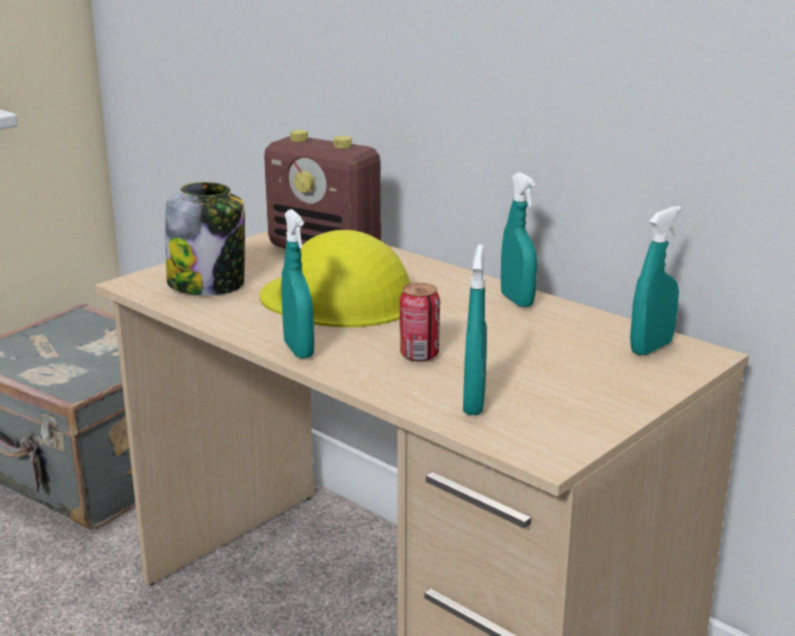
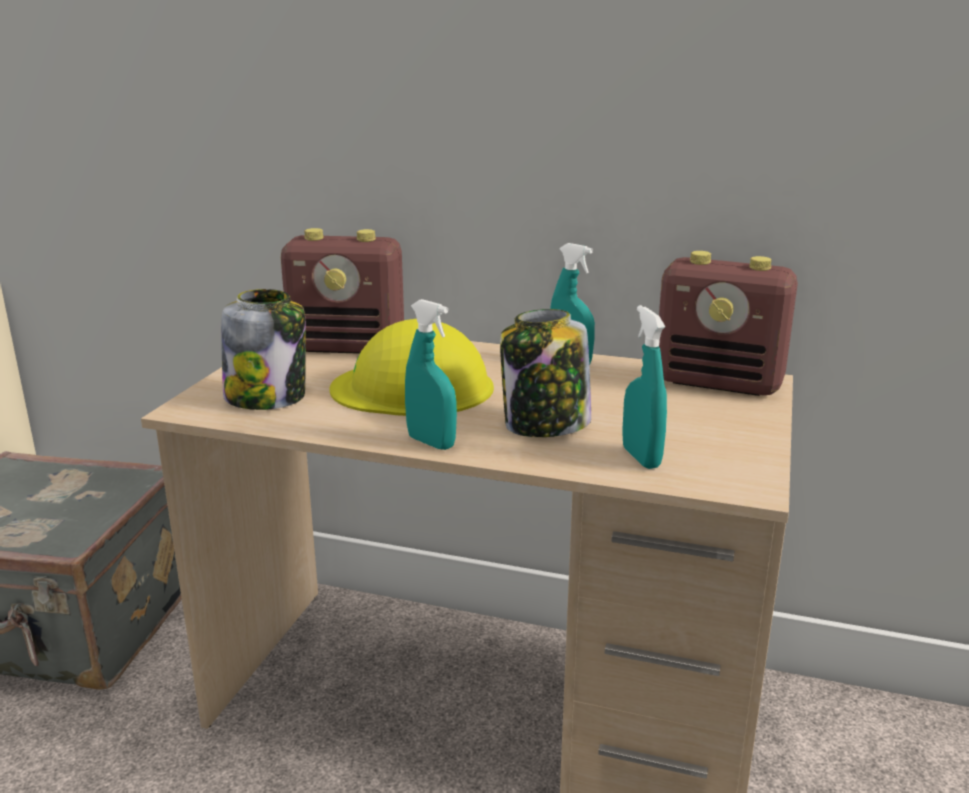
camera: 25 degrees left, 0 degrees up
can [400,283,440,362] -> jar [500,309,591,437]
turquoise spray bottle [630,206,682,355] -> radio [659,251,798,396]

